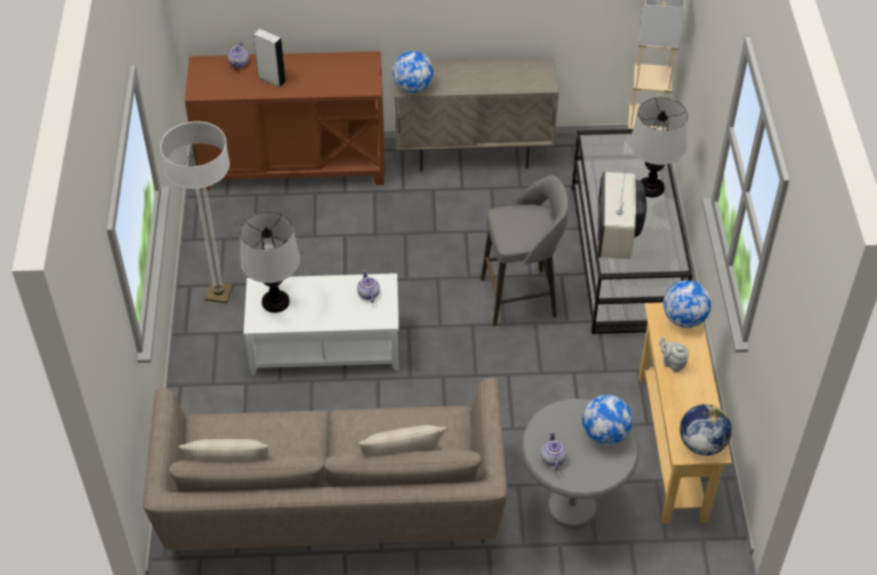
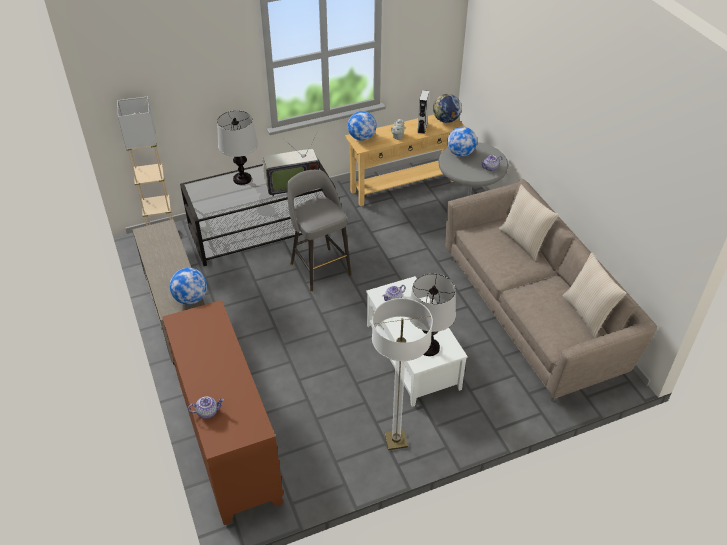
camera: 110 degrees left, 5 degrees down
grey speaker [253,29,286,87] -> grey speaker moved to [417,90,429,134]

